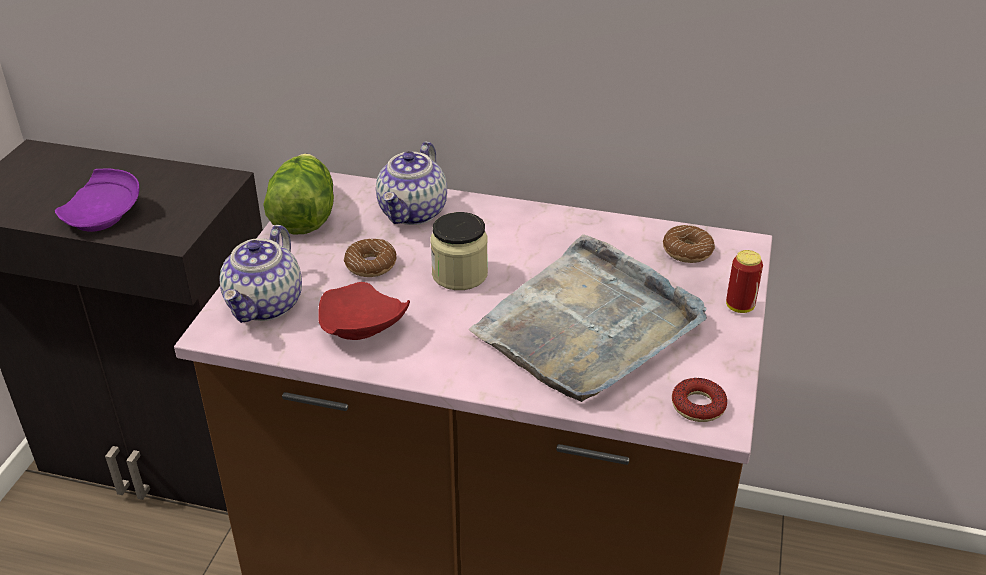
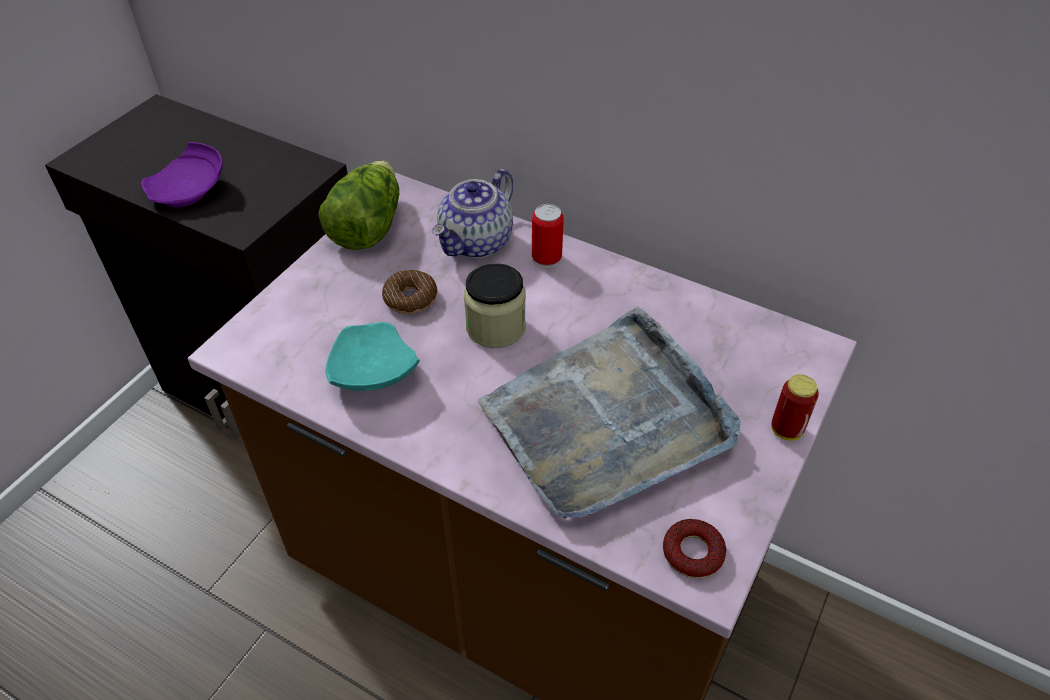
camera: 15 degrees right, 10 degrees up
teapot [220,225,302,323] -> none
red plate [318,282,410,340] -> turquoise plate [325,322,420,391]
donut [663,225,715,263] -> none
none -> can [532,204,564,268]

